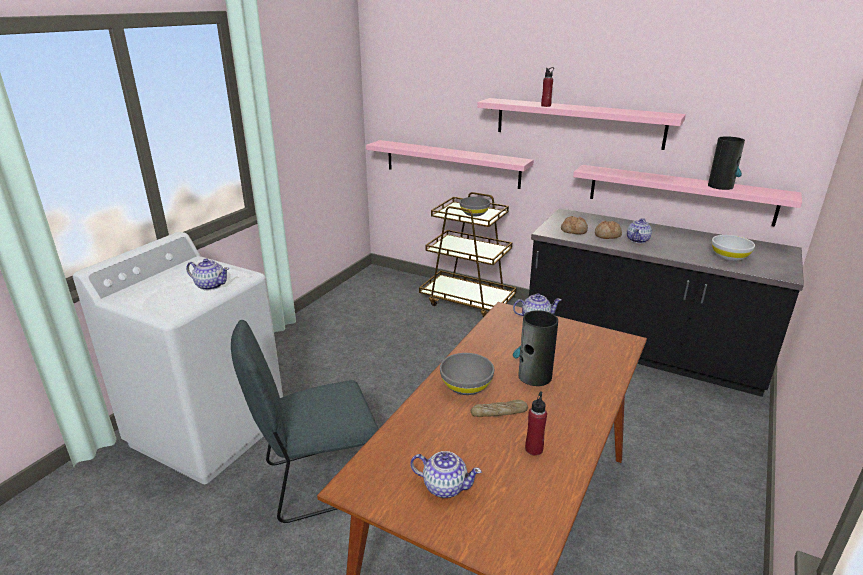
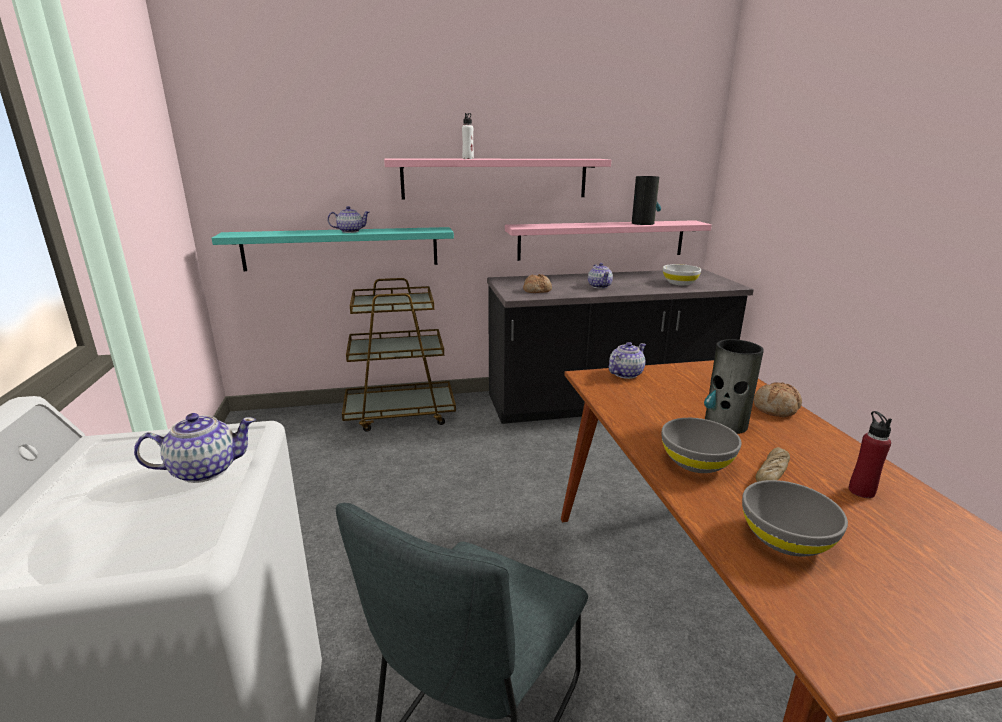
camera: 40 degrees left, 5 degrees down
pink shelf [366,140,534,189] -> turquoise shelf [212,227,454,271]
teapot [410,451,482,498] -> teapot moved to [327,206,369,233]
grey bowl [460,197,490,216] -> grey bowl moved to [742,480,848,557]
red bottle [541,67,554,107] -> white bottle [462,113,474,159]
bread [595,220,622,239] -> bread moved to [754,382,802,417]

